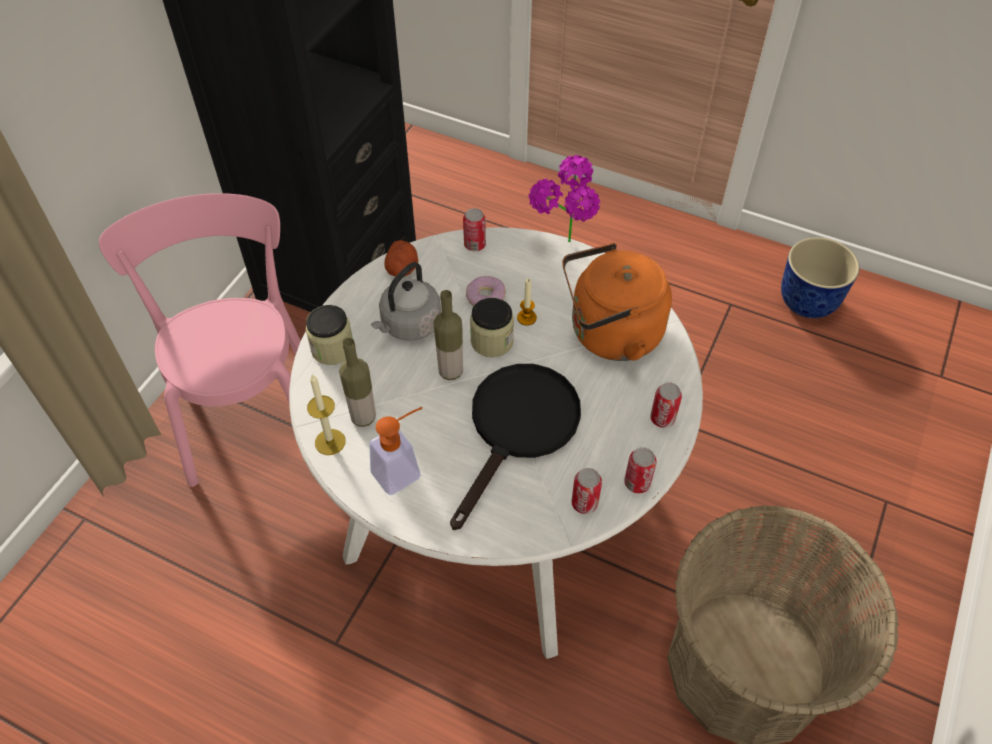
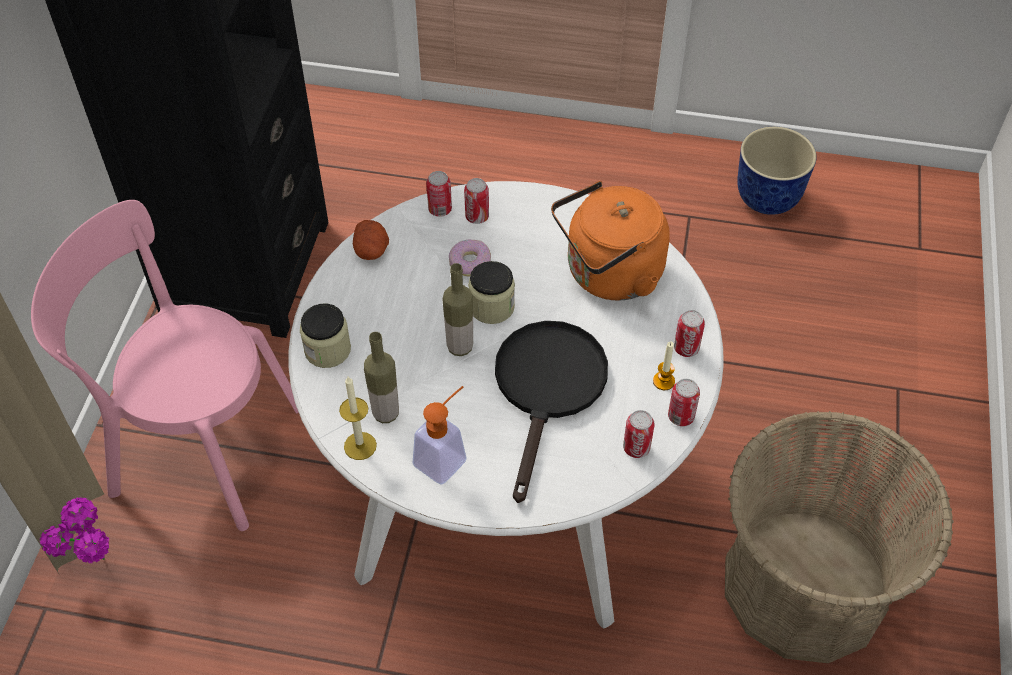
camera: 15 degrees left, 0 degrees up
pink chair [99,193,301,487] -> pink chair turned 45 degrees counterclockwise [31,200,299,531]
grey kettle [371,262,441,341] -> none
candle [517,278,537,326] -> candle moved to [653,341,675,390]
potted plant [528,155,600,242] -> potted plant moved to [40,497,109,563]
none -> can [464,178,489,224]

